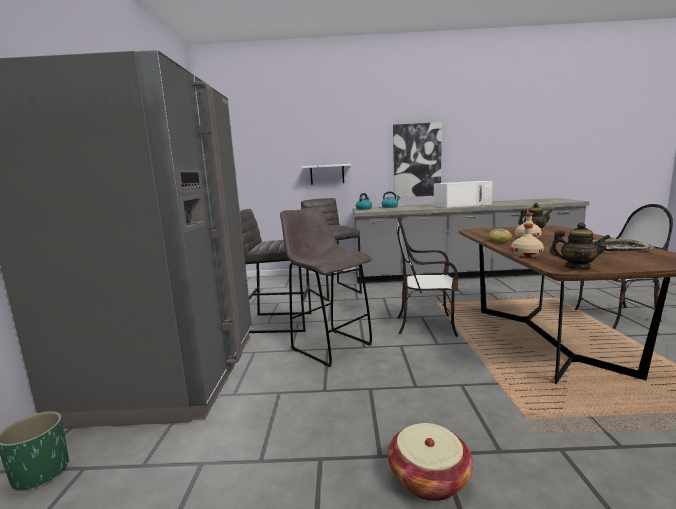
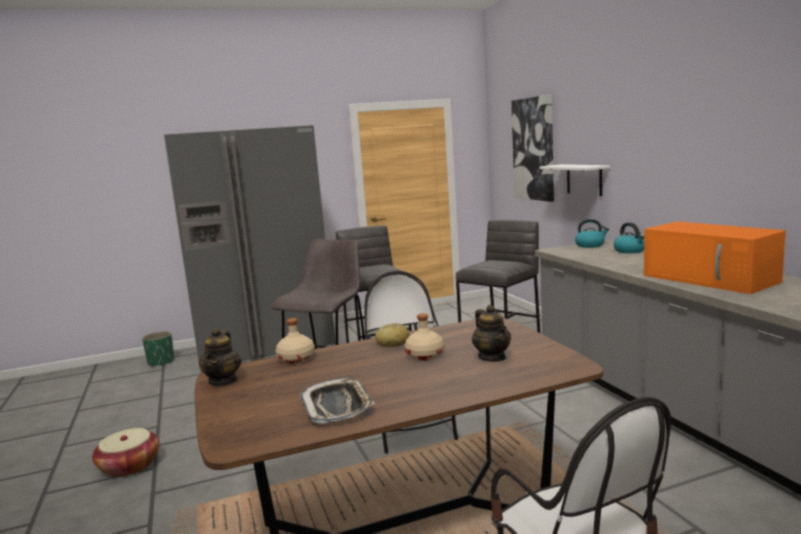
camera: 70 degrees right, 0 degrees up
picture [393,122,442,197] -> picture moved to [511,94,554,202]
white microwave [434,181,493,208] -> orange microwave [644,221,786,294]

